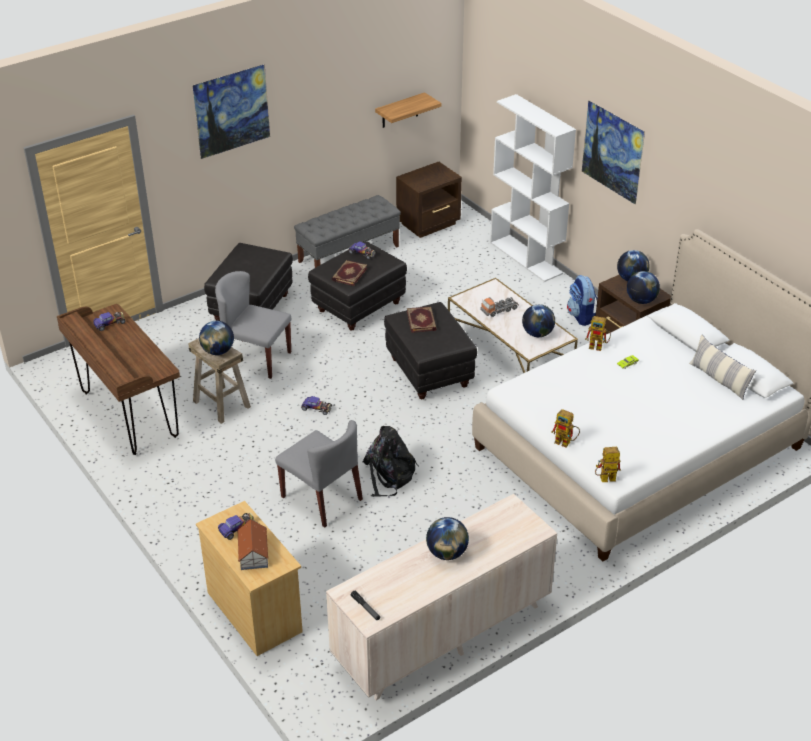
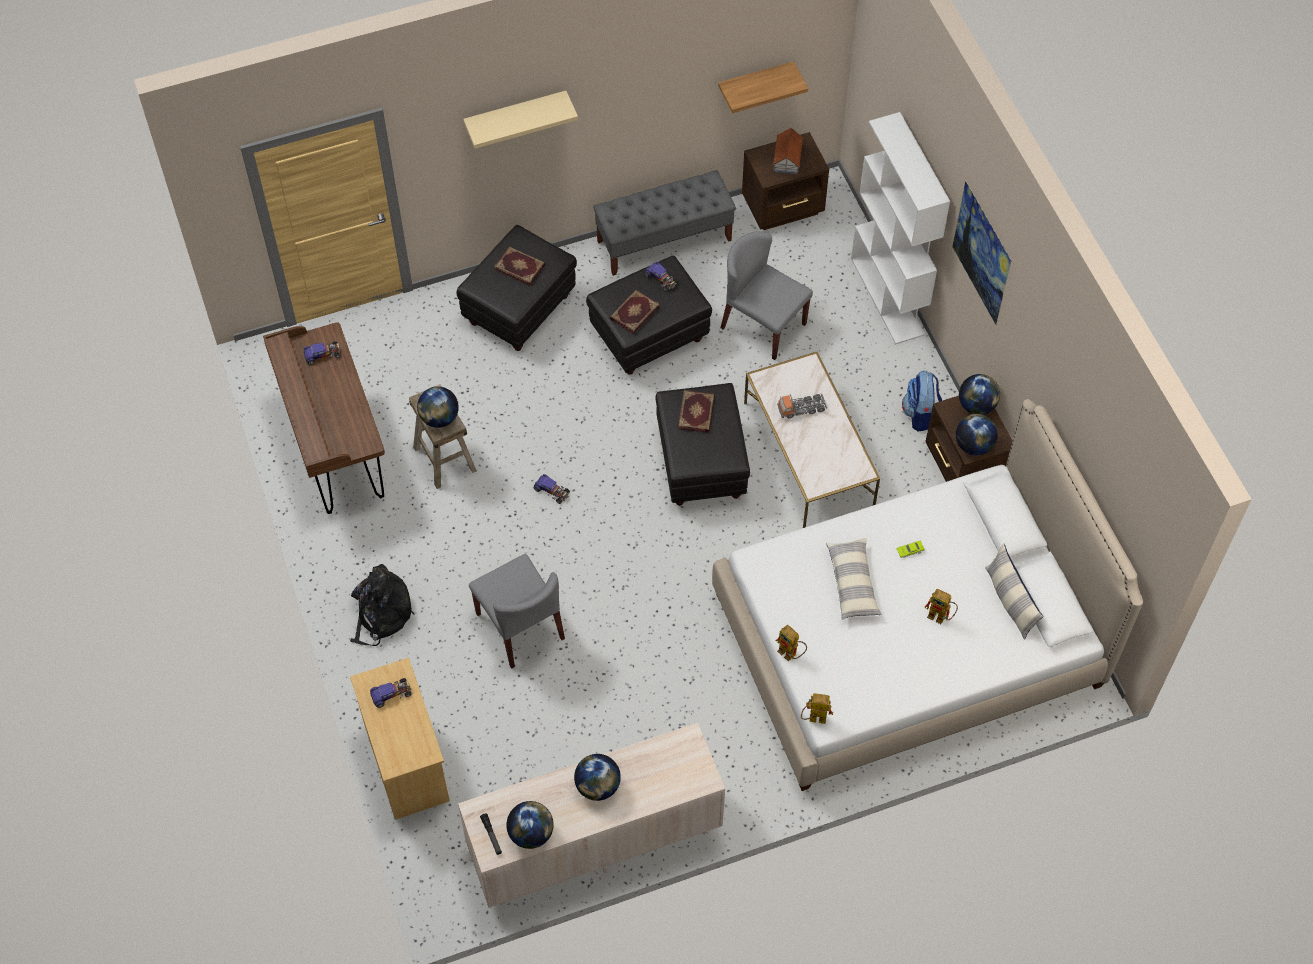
camera: 15 degrees right, 20 degrees up
picture [192,64,270,159] -> beige shelf [463,91,578,149]
grey chair [215,271,291,379] -> grey chair moved to [721,231,813,360]
toy house [237,519,269,570] -> toy house moved to [773,128,804,174]
black backpack [363,426,419,497] -> black backpack moved to [350,564,414,646]
globe [522,304,555,337] -> globe moved to [506,801,554,849]
toy robot [585,316,611,351] -> toy robot moved to [924,589,958,624]
none -> book [494,247,545,286]
none -> pillow [826,538,882,620]

